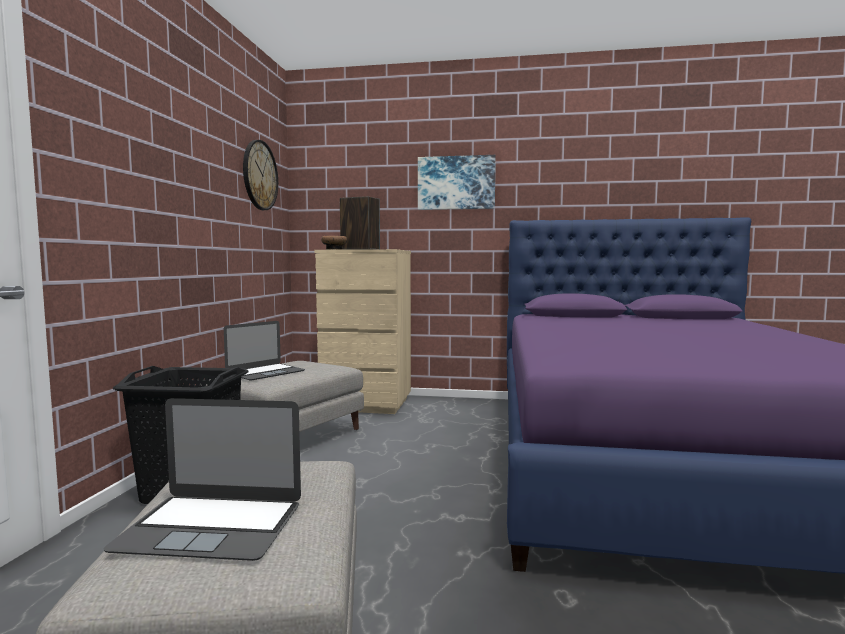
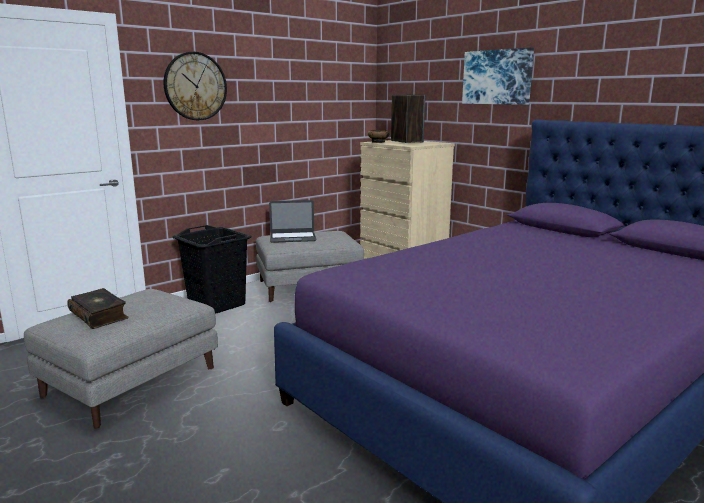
camera: 40 degrees right, 10 degrees up
laptop [103,398,301,561] -> book [67,288,129,329]
wall clock [243,140,278,210] -> wall clock moved to [164,52,227,120]

